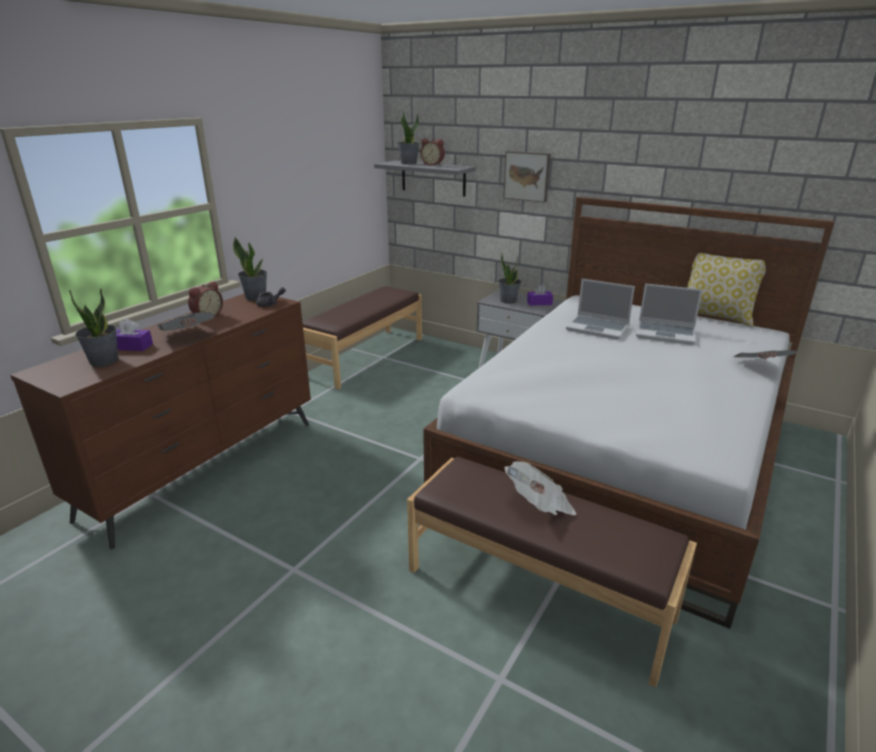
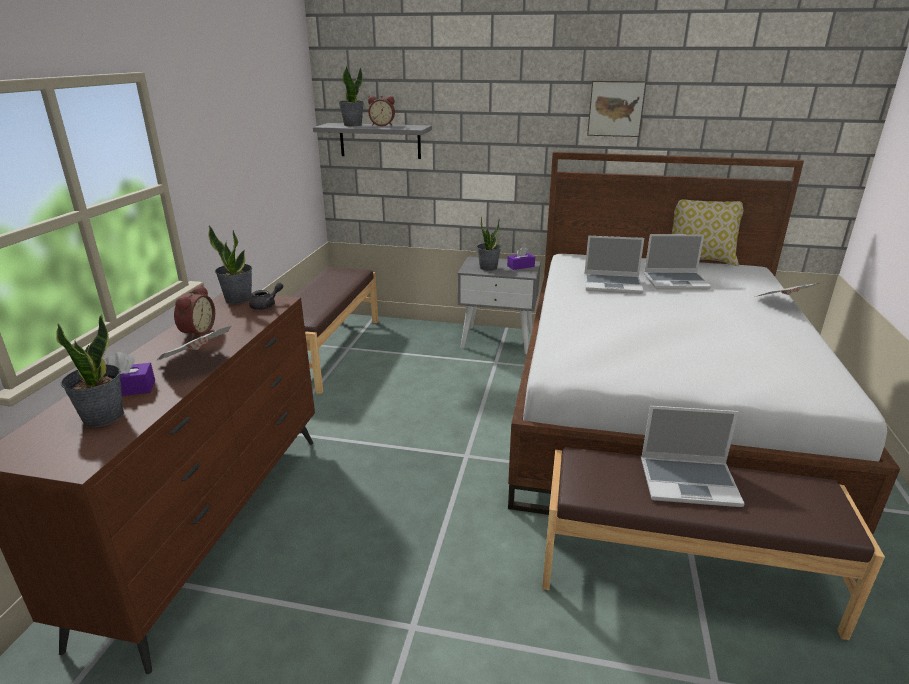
camera: 20 degrees left, 0 degrees up
picture [503,151,551,203] -> picture moved to [587,80,647,137]
newspaper [504,461,577,515] -> laptop [641,406,745,507]

